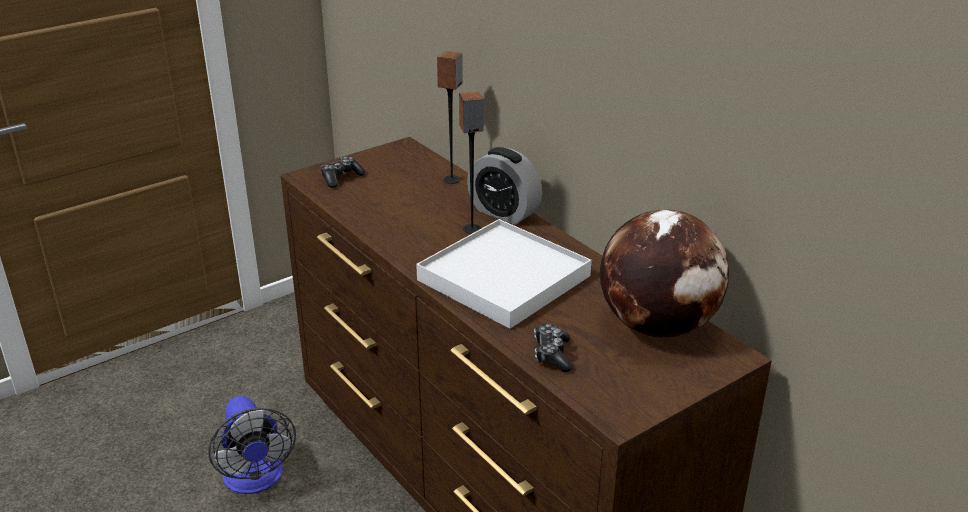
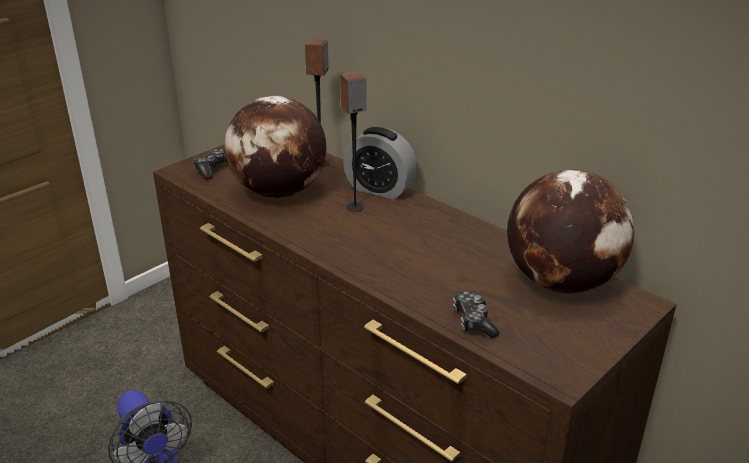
camera: 10 degrees left, 0 degrees up
white tray [416,219,591,329] -> none
none -> globe [224,95,326,198]

